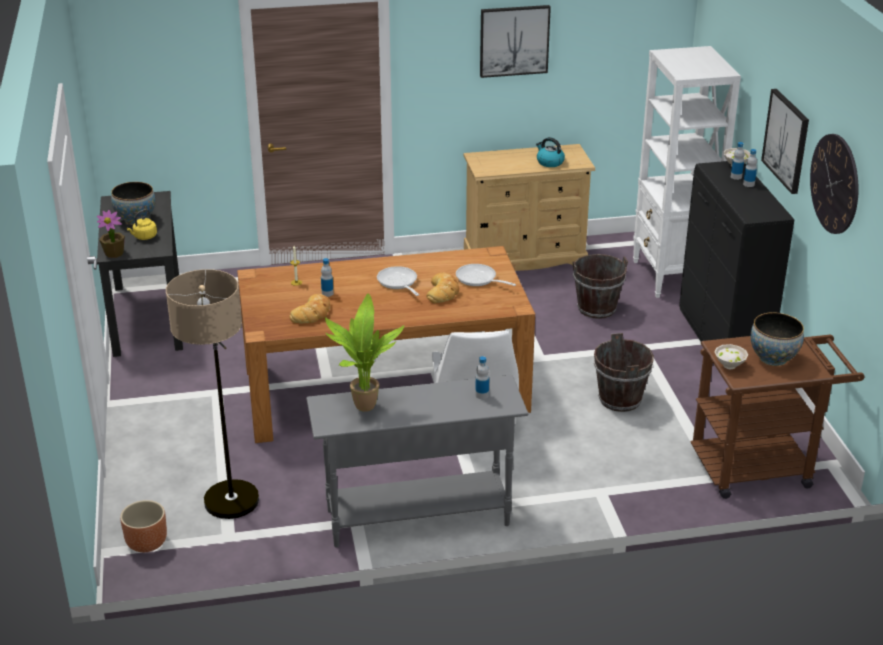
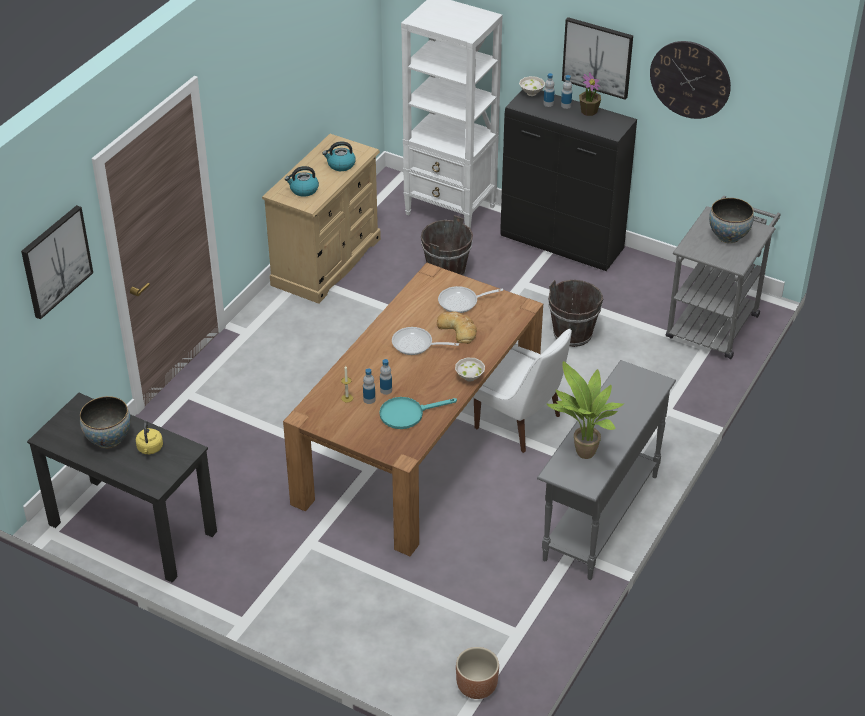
camera: 50 degrees left, 10 degrees up
potted plant [97,210,125,258] -> potted plant moved to [579,72,601,116]
floor lamp [166,269,259,519] -> none
bread [289,294,330,323] -> turquoise frying pan [379,397,457,429]
bottle [475,356,489,399] -> bottle moved to [363,368,375,404]
picture [480,5,551,78] -> picture moved to [21,205,93,320]
brown cart [690,335,865,499] -> grey cart [666,196,781,359]
white bowl [715,344,748,369] -> white bowl moved to [455,358,485,382]
none -> kettle [285,166,319,197]

